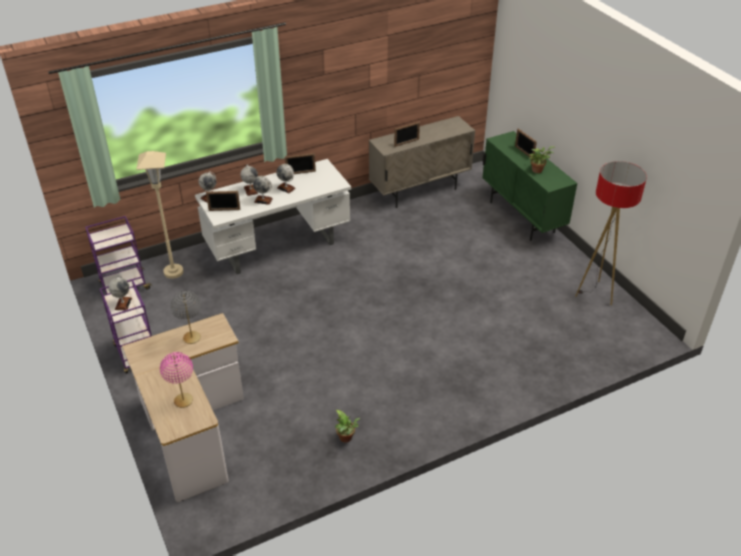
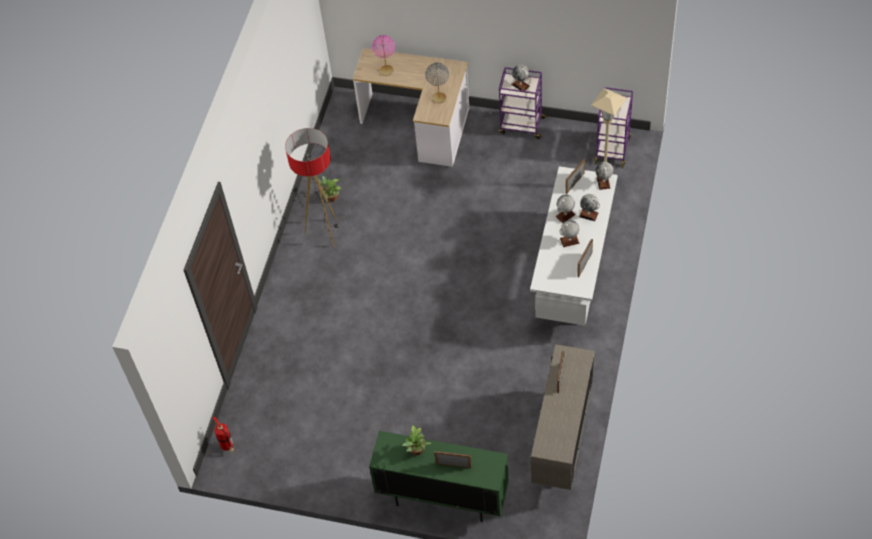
camera: 135 degrees right, 15 degrees up
floor lamp [575,161,647,305] -> floor lamp moved to [285,128,339,248]
none -> fire extinguisher [213,417,234,452]

